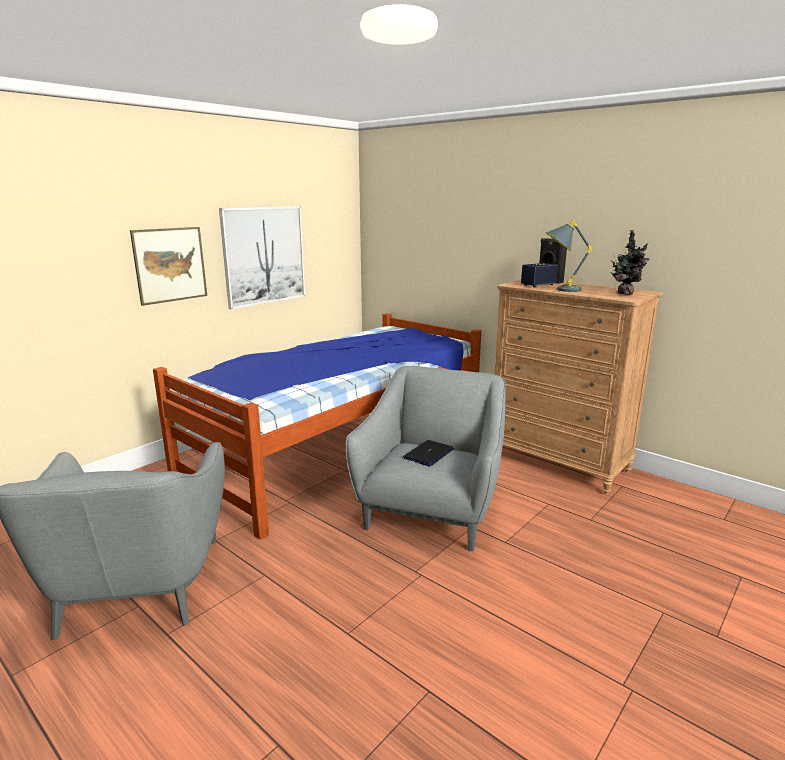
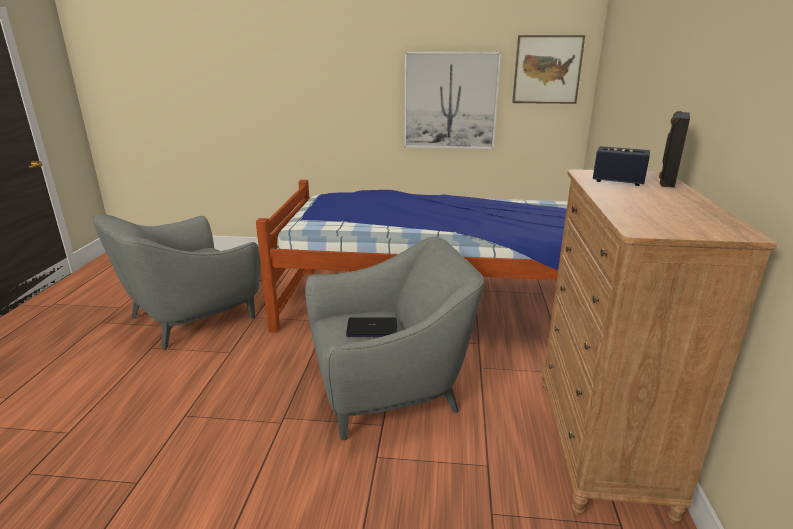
camera: 55 degrees right, 5 degrees up
picture [130,227,207,306] -> picture moved to [512,35,585,104]
grey table lamp [546,220,593,292] -> none
potted plant [610,230,650,295] -> none

